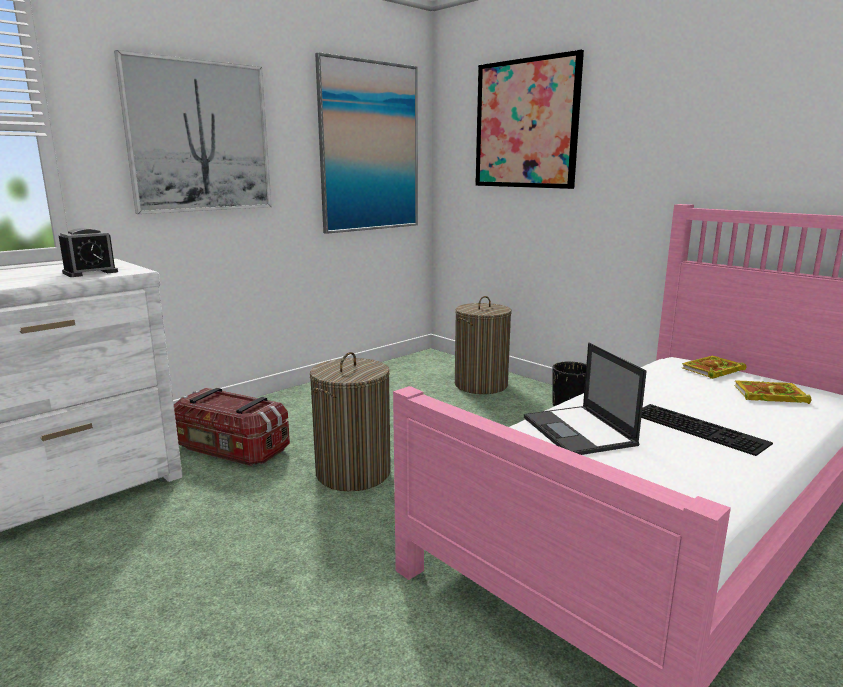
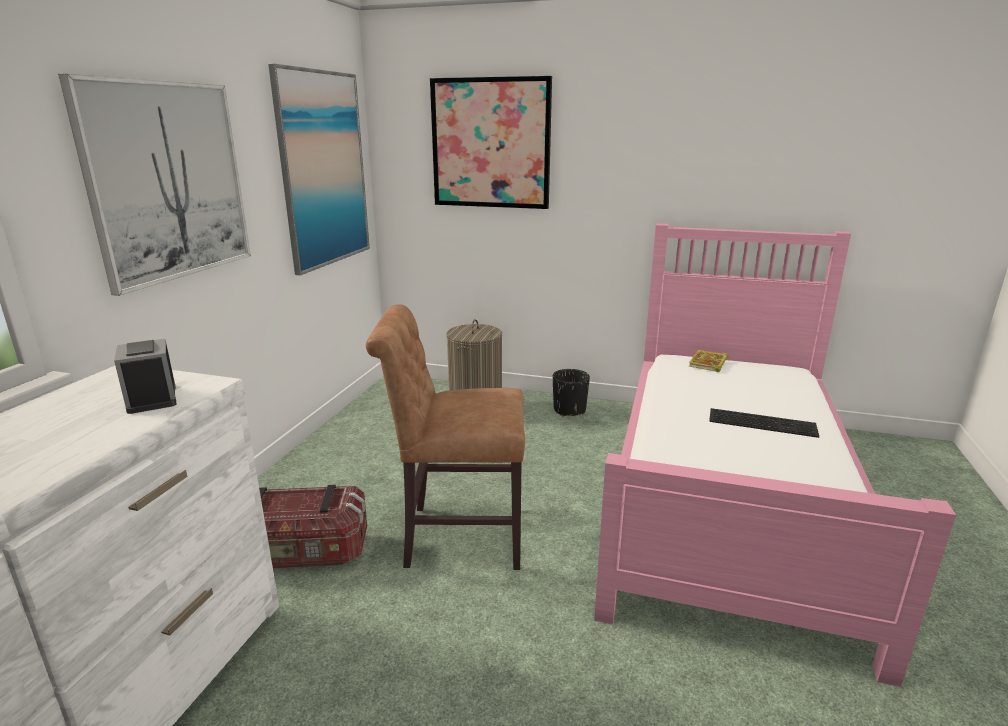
camera: 30 degrees left, 5 degrees up
alarm clock [59,228,118,277] -> alarm clock turned 135 degrees clockwise [114,339,176,414]
laundry basket [310,352,391,491] -> brown chair [366,304,525,570]
laptop [524,343,647,455] -> none
book [734,381,811,404] -> none

